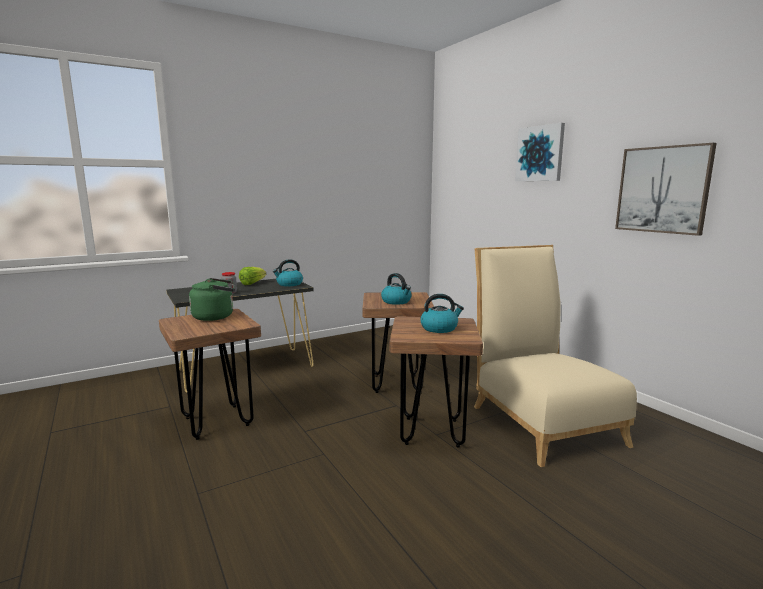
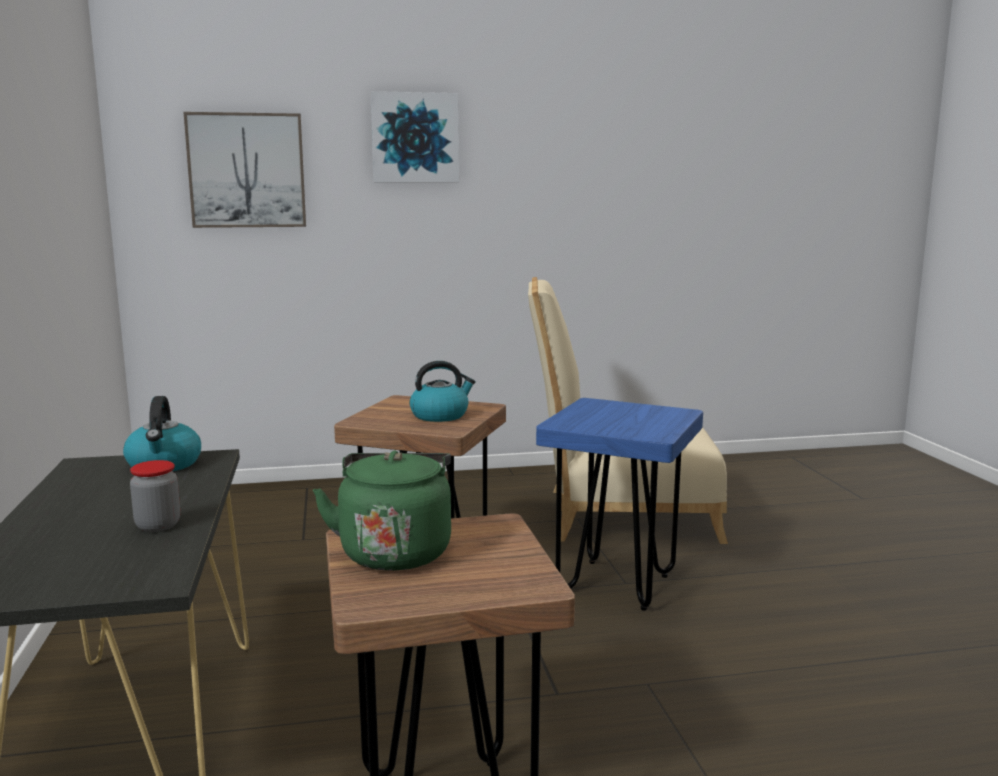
camera: 70 degrees left, 0 degrees up
lettuce [239,267,266,285] -> none
brown stool [389,316,483,448] -> blue stool [536,398,703,611]
kettle [421,294,464,333] -> none
picture [615,143,717,236] -> picture moved to [184,112,306,228]

